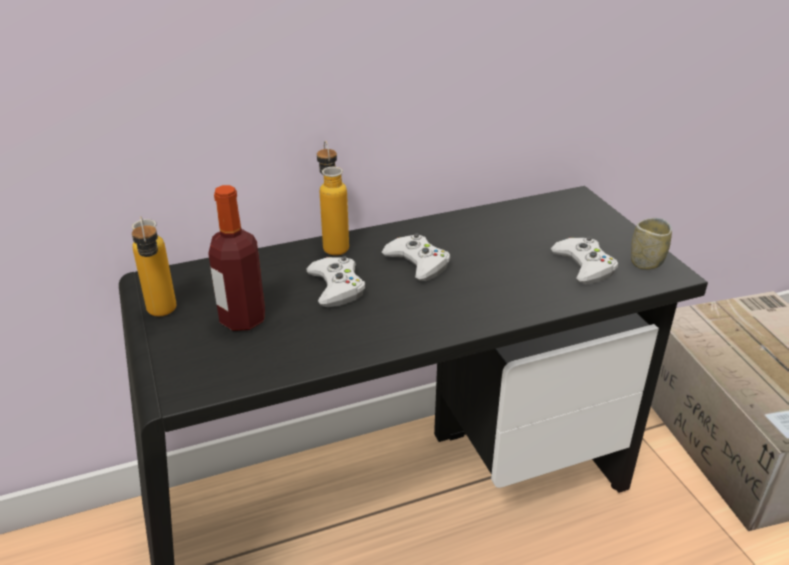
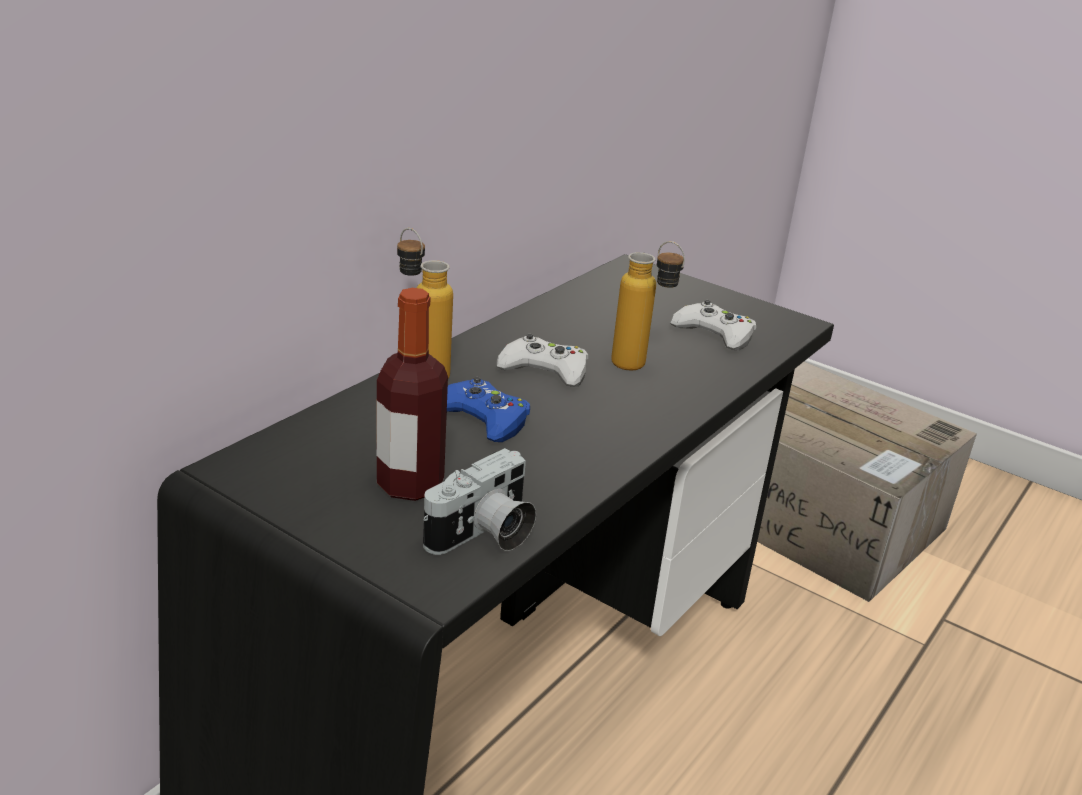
camera: 35 degrees left, 5 degrees down
bottle [132,217,176,316] -> bottle moved to [611,241,685,371]
white game controller [306,256,365,307] -> blue game controller [447,377,530,442]
cup [631,218,672,270] -> none
none -> camera [423,448,536,555]

